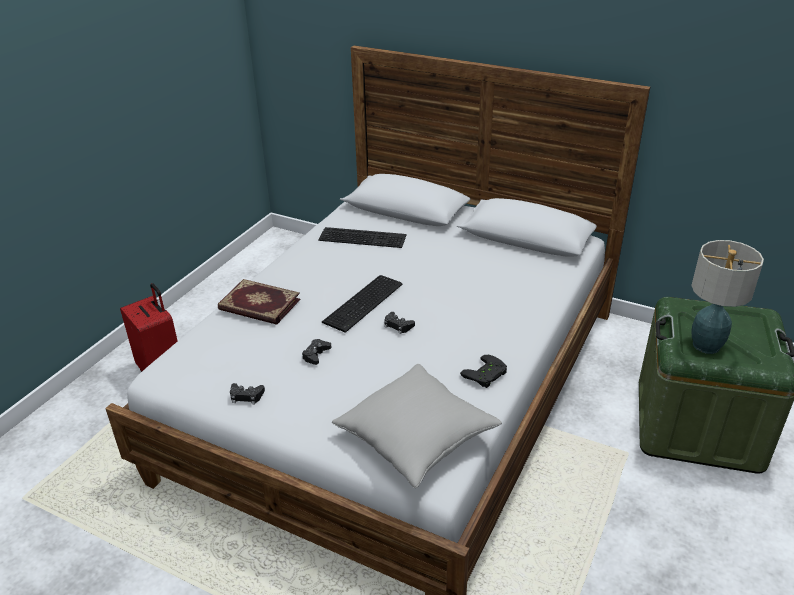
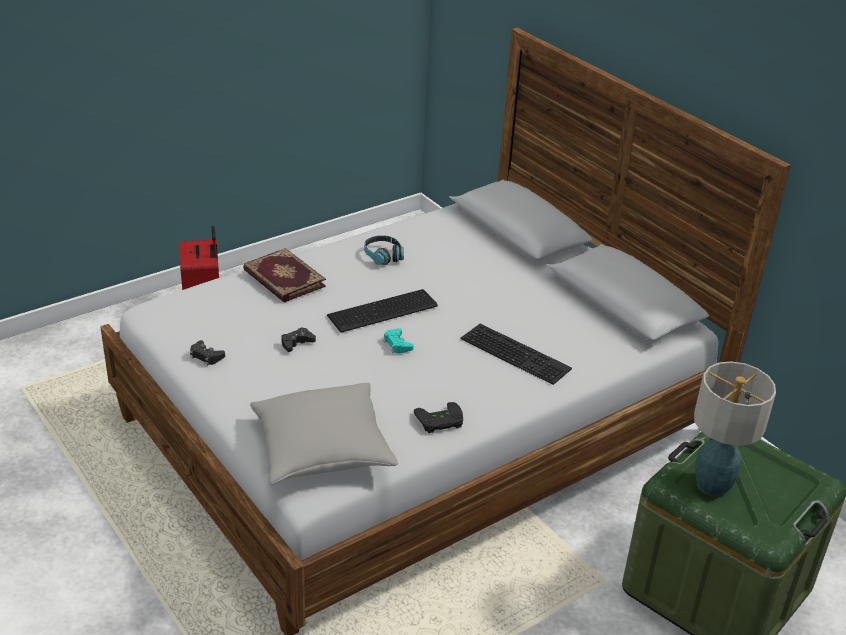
camera: 25 degrees right, 0 degrees up
keyboard [318,227,407,248] -> keyboard moved to [460,324,572,385]
black game controller [384,312,415,334] -> turquoise game controller [384,328,414,354]
none -> headphones [364,235,404,265]

